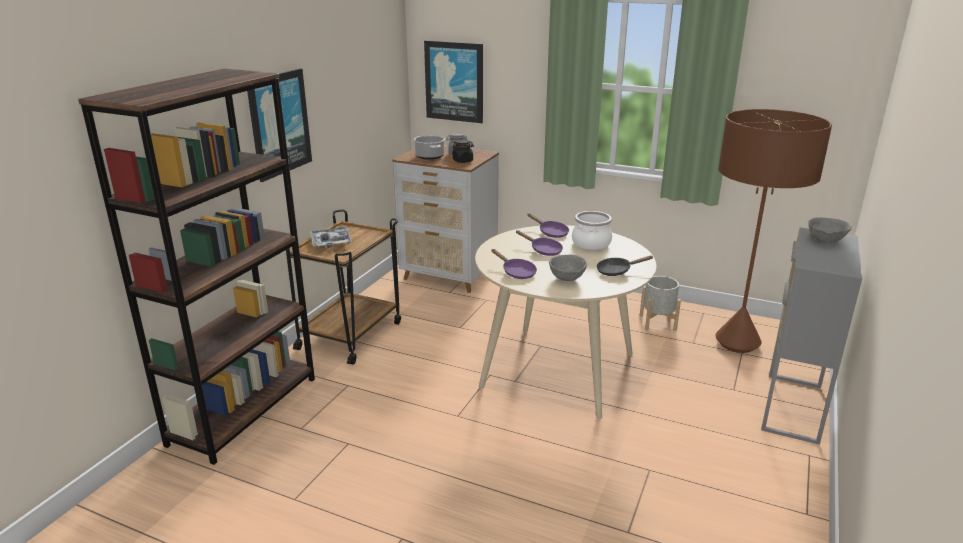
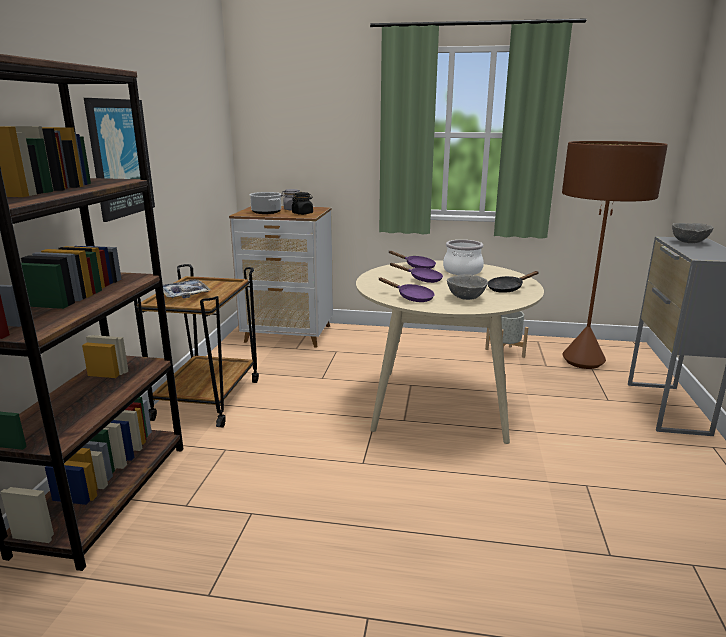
camera: 15 degrees left, 5 degrees down
picture [424,40,483,123] -> none

